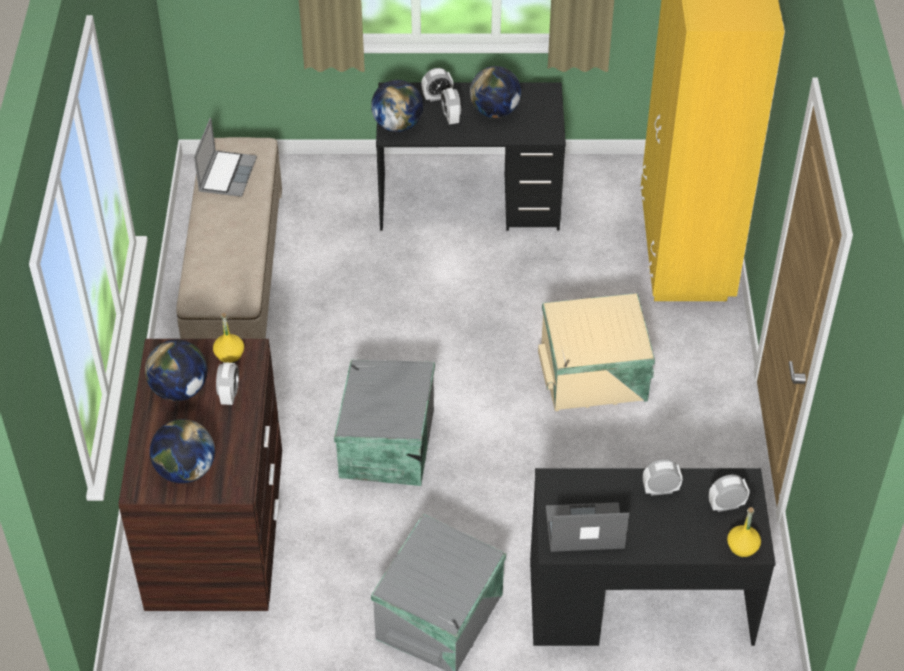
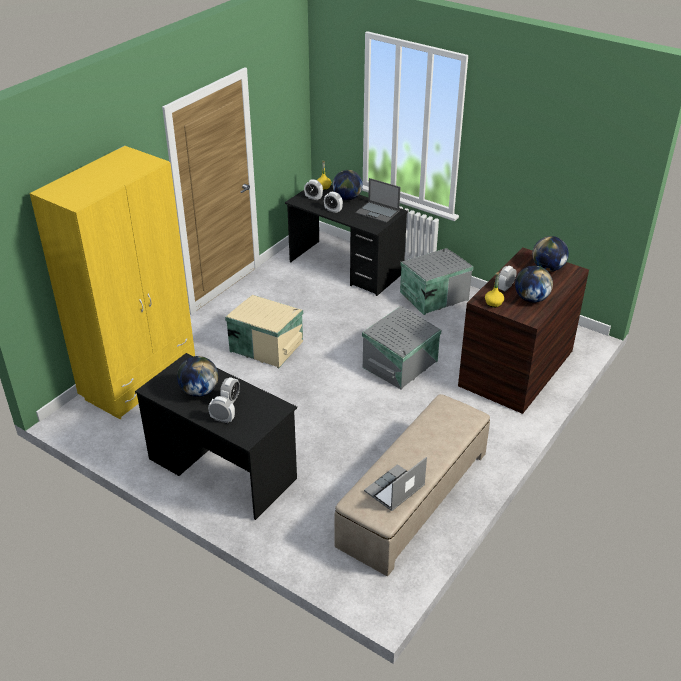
camera: 145 degrees left, 10 degrees down
globe [371,80,423,132] -> globe moved to [333,170,363,200]

